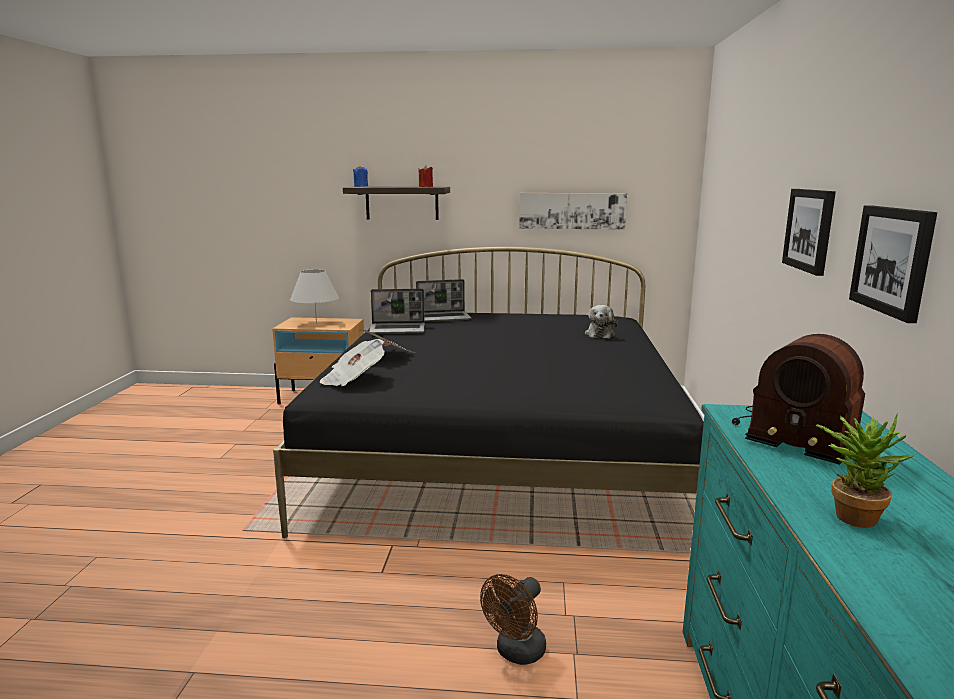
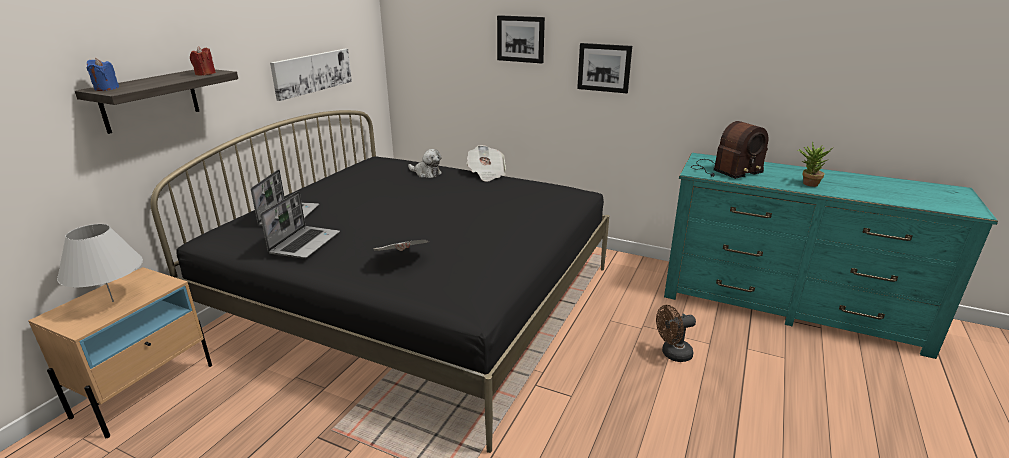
camera: 70 degrees left, 10 degrees up
newspaper [320,339,385,386] -> newspaper moved to [466,145,506,182]
brown fan [480,574,546,665] -> brown fan turned 105 degrees clockwise [656,305,696,362]
picture [849,205,937,323] -> picture moved to [497,15,545,63]

